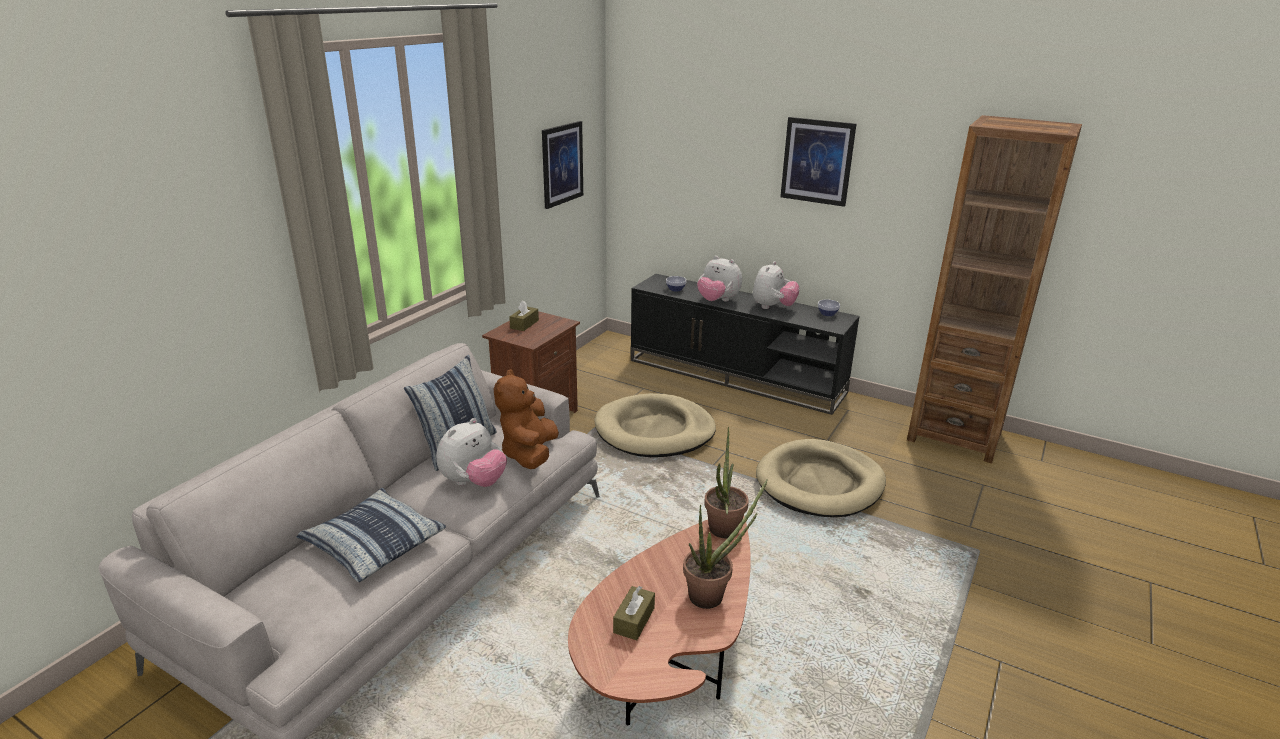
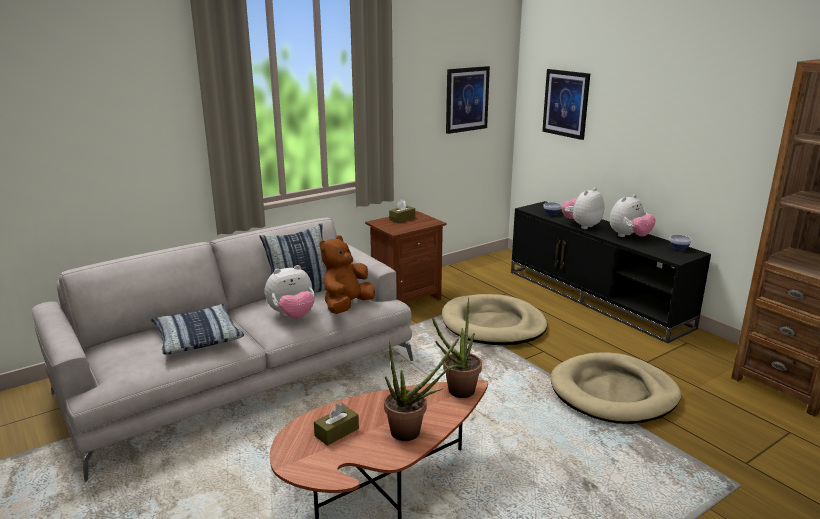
camera: 25 degrees right, 5 degrees down
plush toy [697,256,742,301] -> plush toy turned 75 degrees clockwise [562,188,604,229]
picture [780,117,856,207] -> picture moved to [542,69,590,140]

